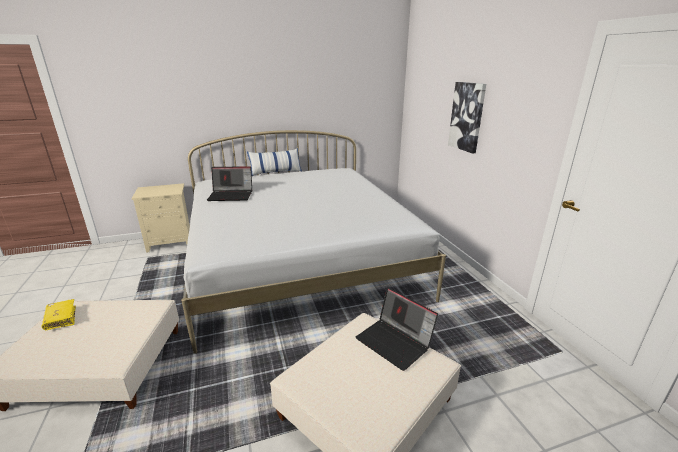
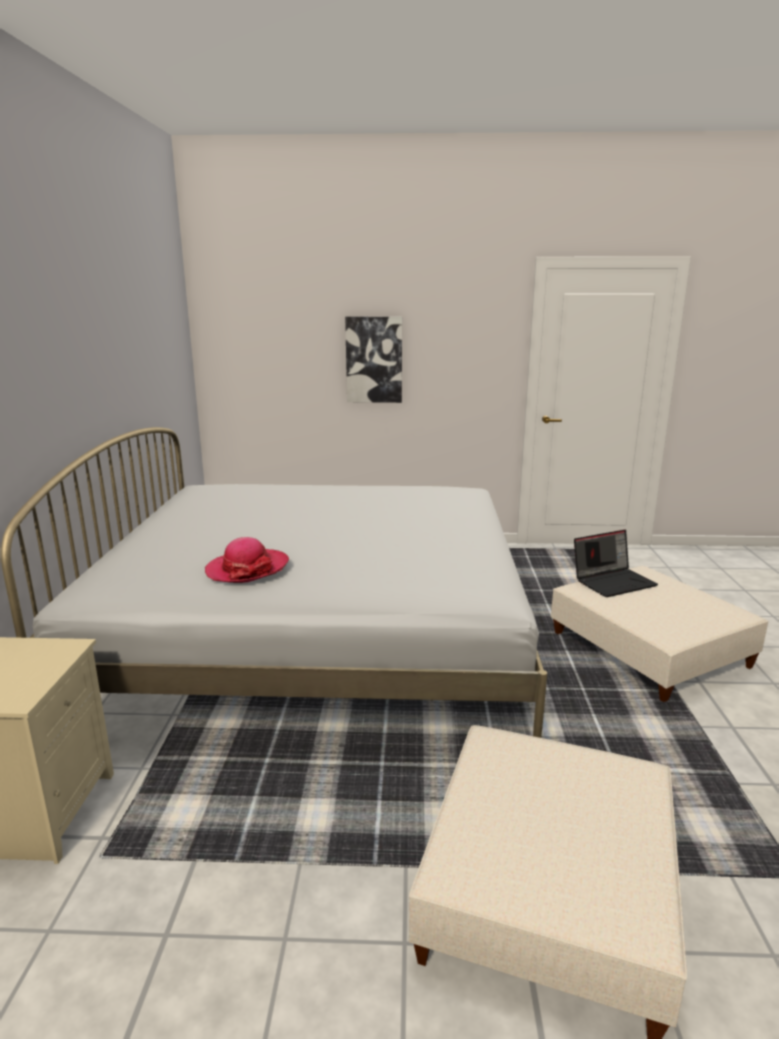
camera: 70 degrees left, 5 degrees down
yellow book [41,299,76,330] -> none
laptop [207,166,252,201] -> hat [205,537,289,583]
pillow [247,148,302,176] -> none

